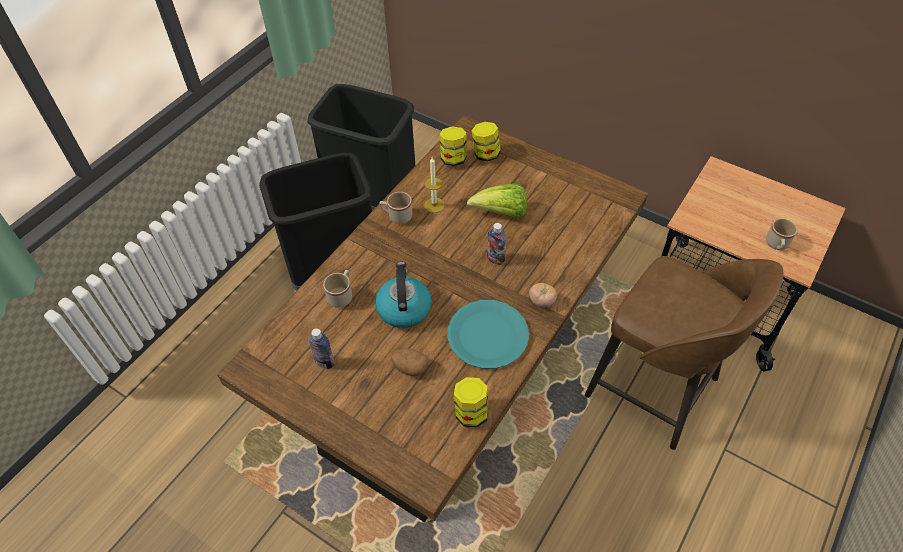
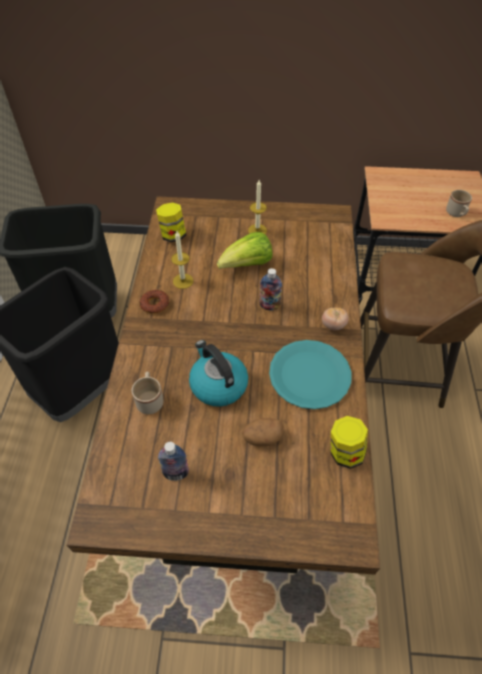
camera: 30 degrees left, 0 degrees up
beige mug [379,192,412,224] -> donut [140,290,169,314]
jar [472,122,501,162] -> none
none -> candle [248,180,267,234]

